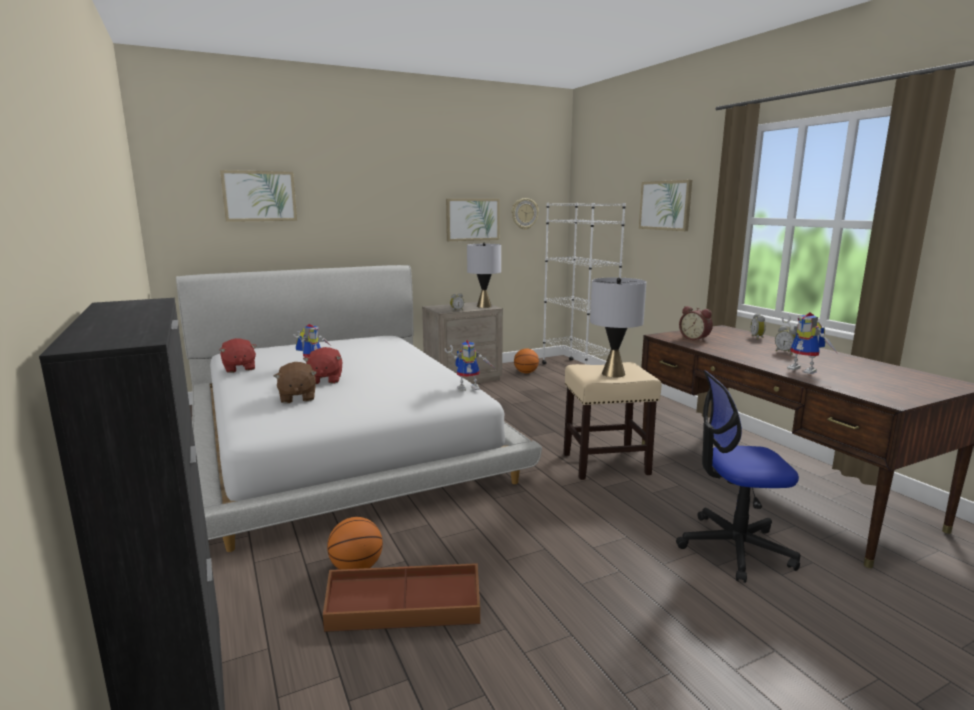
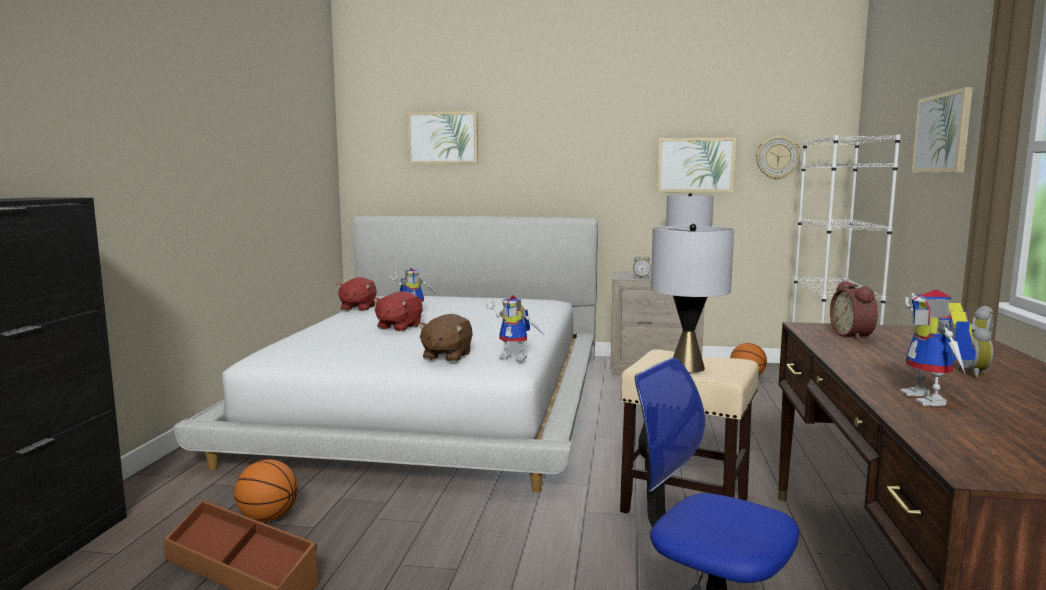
camera: 35 degrees right, 5 degrees down
brown plush toy [274,362,317,404] -> brown plush toy moved to [418,314,473,362]

